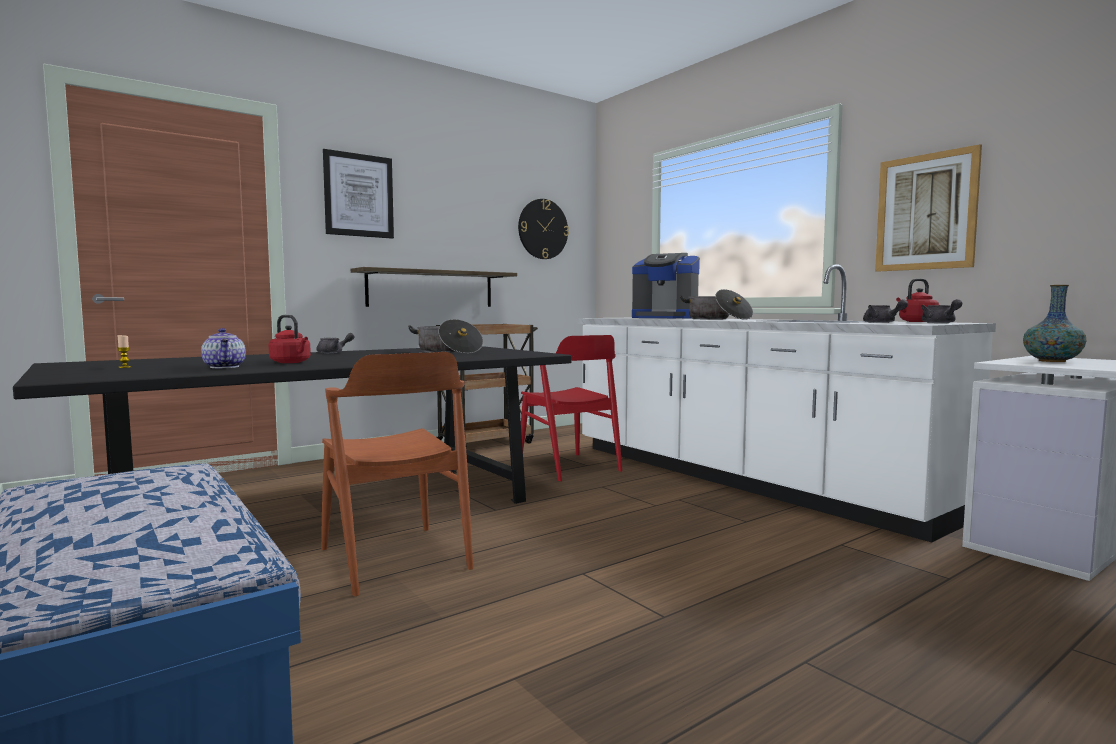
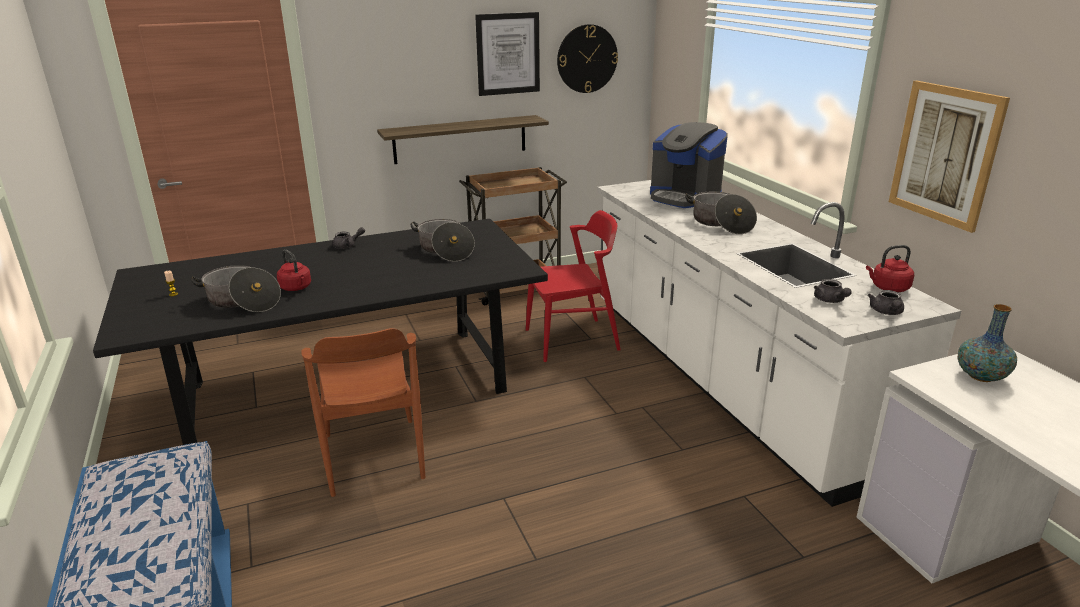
camera: 15 degrees right, 20 degrees up
teapot [201,328,246,368] -> cooking pot [191,265,281,312]
picture [323,149,394,239] -> picture moved to [475,12,540,96]
red chair [521,335,622,481] -> red chair turned 90 degrees counterclockwise [526,210,621,362]

